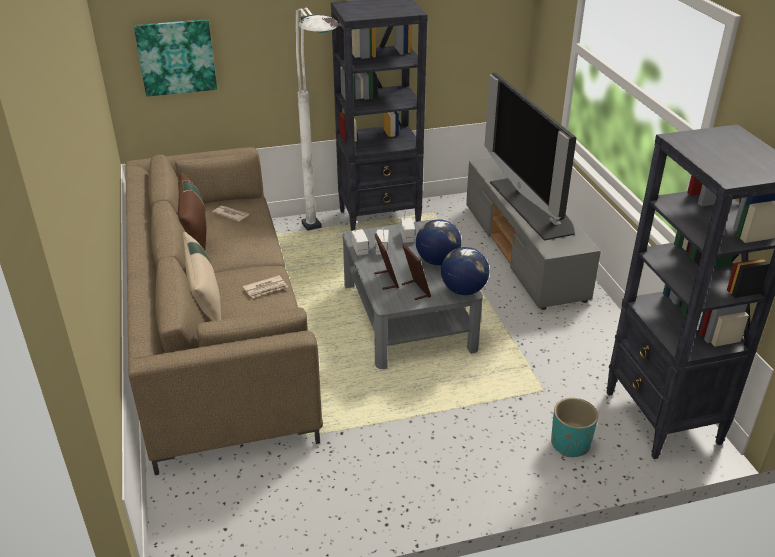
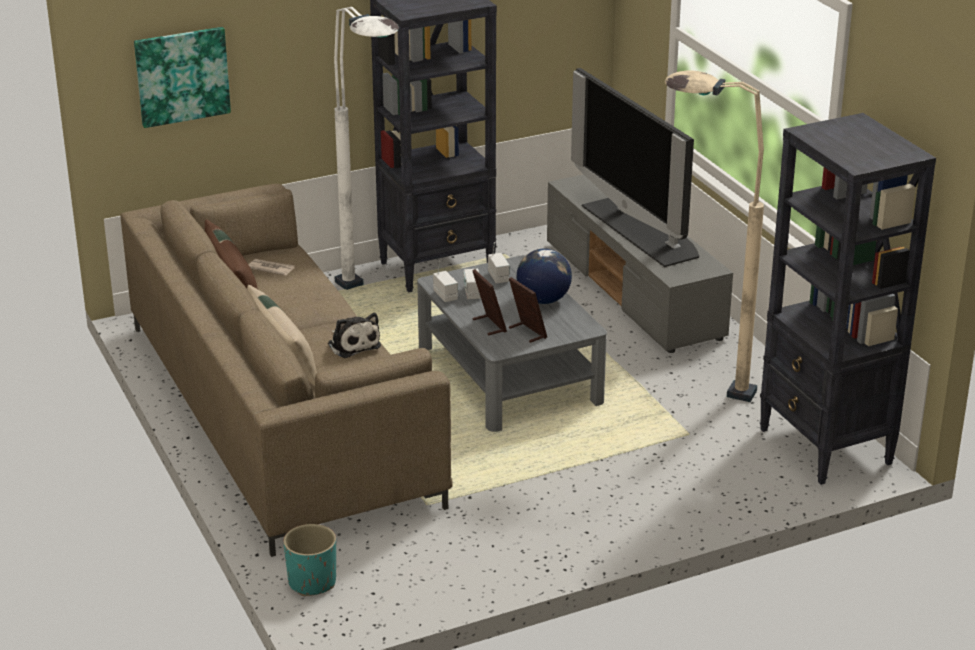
camera: 10 degrees left, 5 degrees down
newspaper [243,275,288,298] -> plush toy [328,313,381,358]
globe [441,247,489,295] -> none
turquoise planter [551,398,598,457] -> turquoise planter moved to [283,524,336,596]
none -> beige floor lamp [665,71,764,402]

